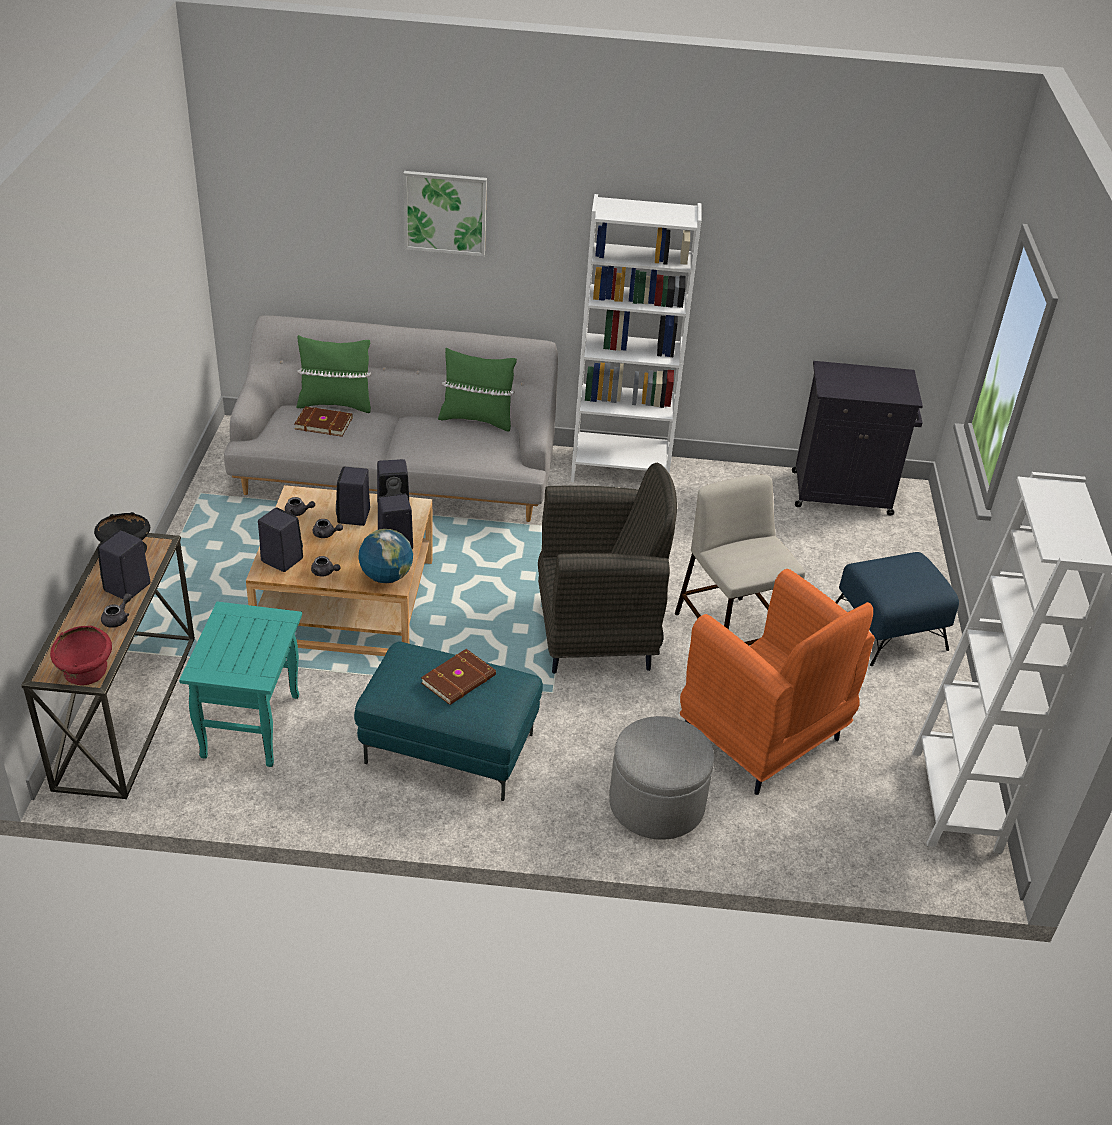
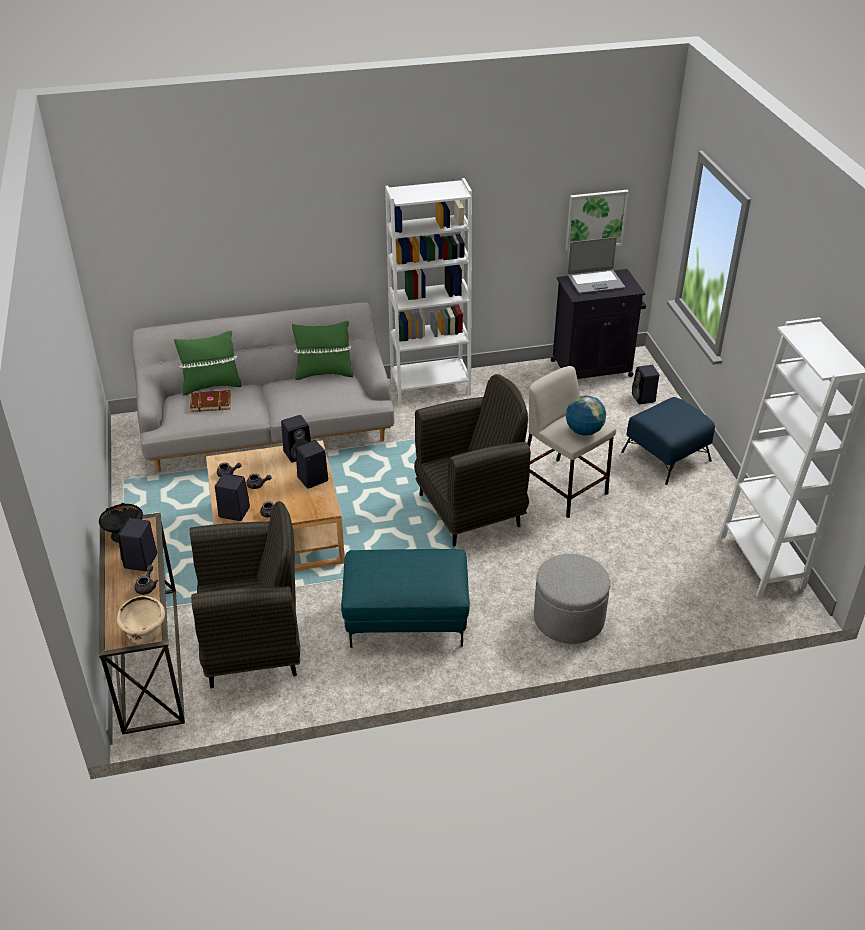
camera: 15 degrees left, 0 degrees up
red bowl [50,626,112,685] -> beige bowl [117,596,165,644]
turquoise side table [179,602,302,767] -> grey armchair [190,501,300,689]
black speaker [336,467,370,526] -> black speaker moved to [632,365,659,404]
globe [358,529,413,583] -> globe moved to [566,395,606,436]
picture [403,171,487,257] -> picture moved to [566,190,629,252]
brown book [421,649,496,705] -> none
orange armchair [680,569,875,795] -> none
none -> laptop [568,237,625,293]

